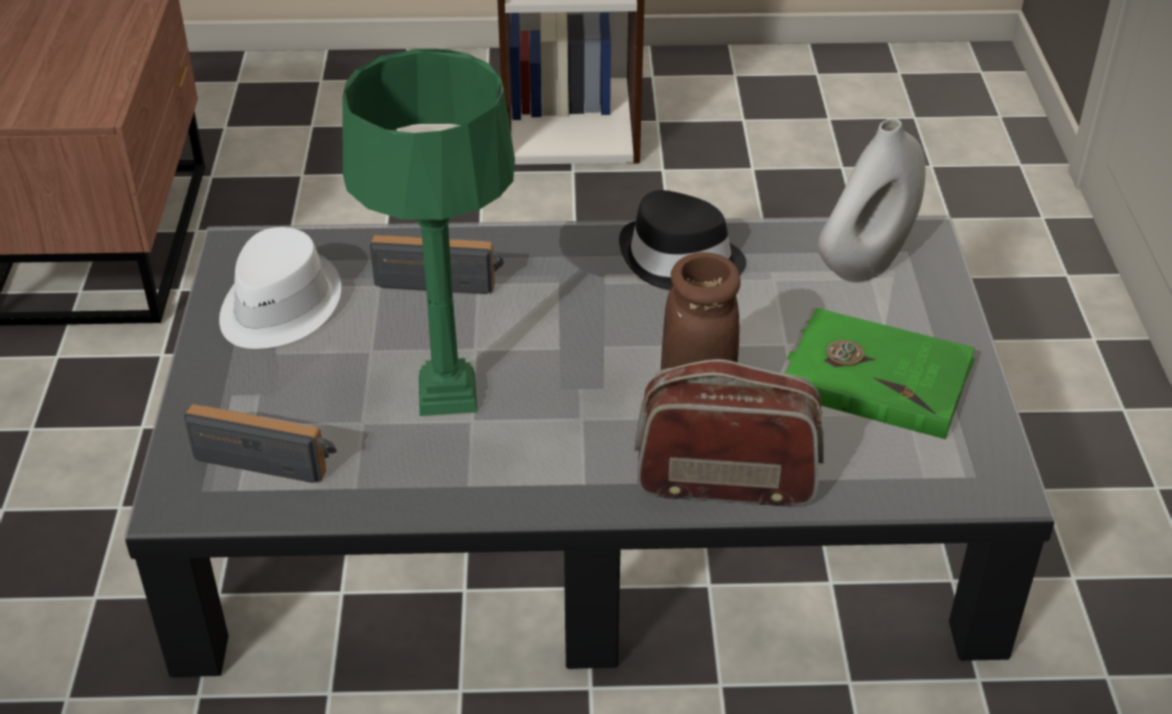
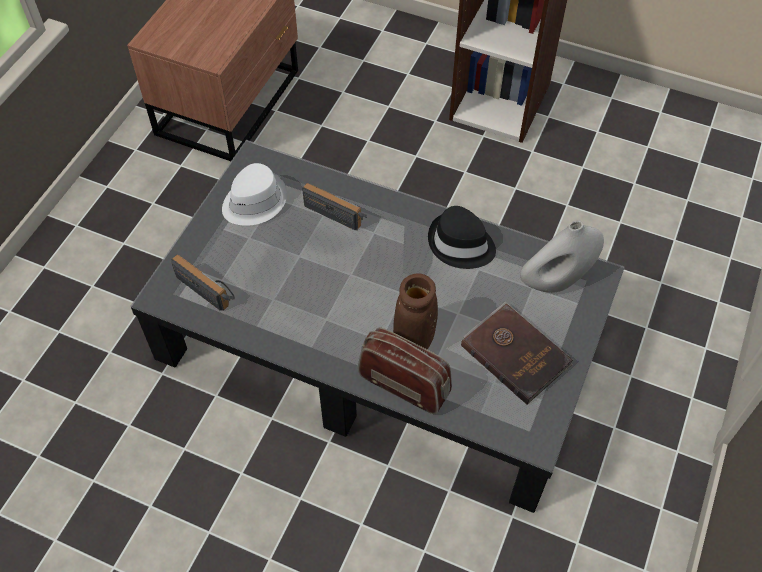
camera: 25 degrees right, 15 degrees up
green table lamp [342,49,515,416] -> none
green book [781,307,976,439] -> brown book [461,301,573,404]

